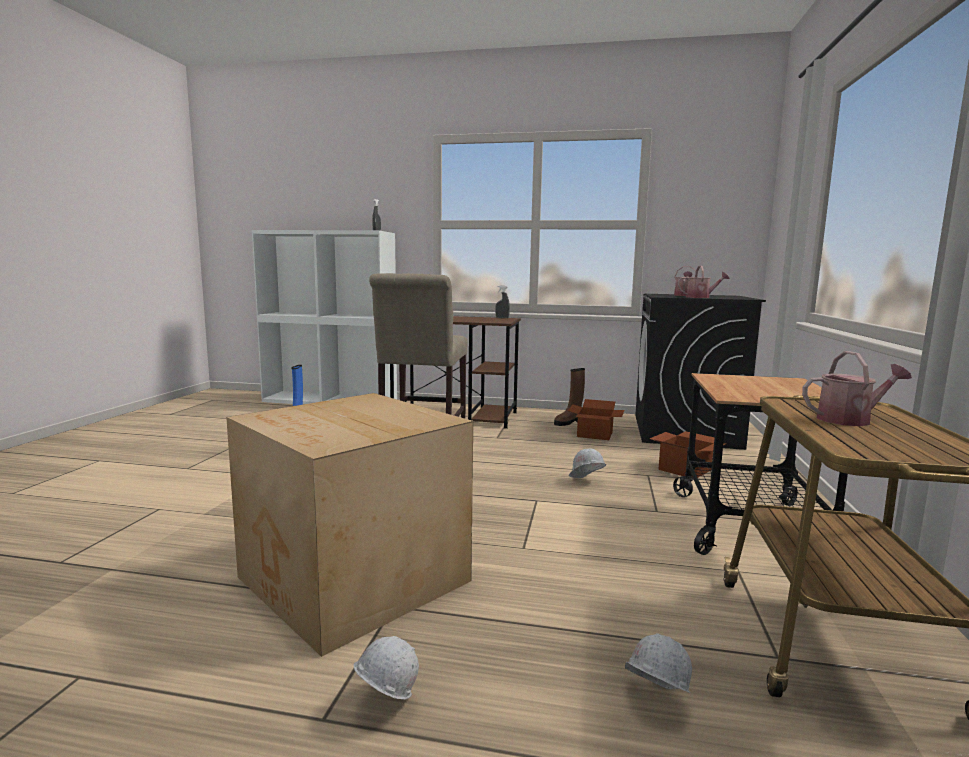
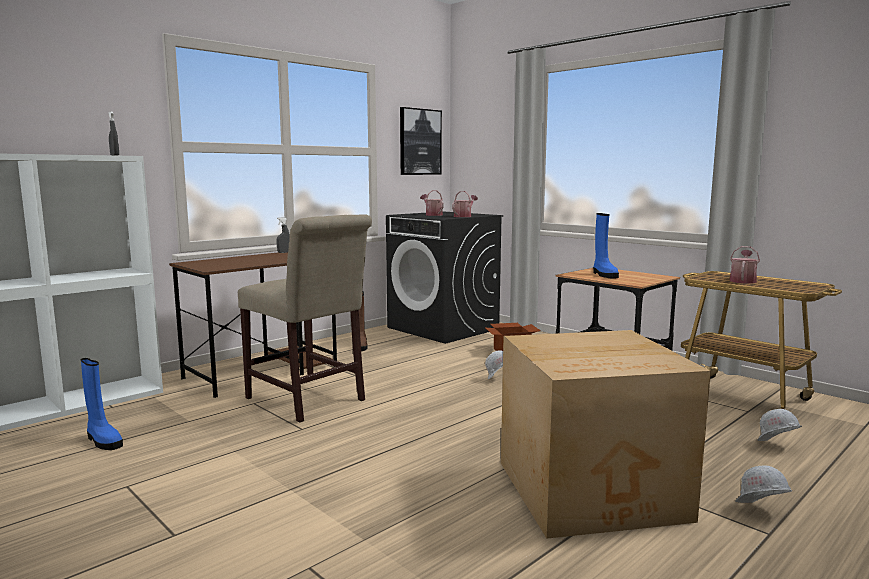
camera: 55 degrees left, 0 degrees up
cardboard box [568,399,624,440] -> none
none -> picture [400,107,442,175]
none -> blue boot [593,213,619,279]

